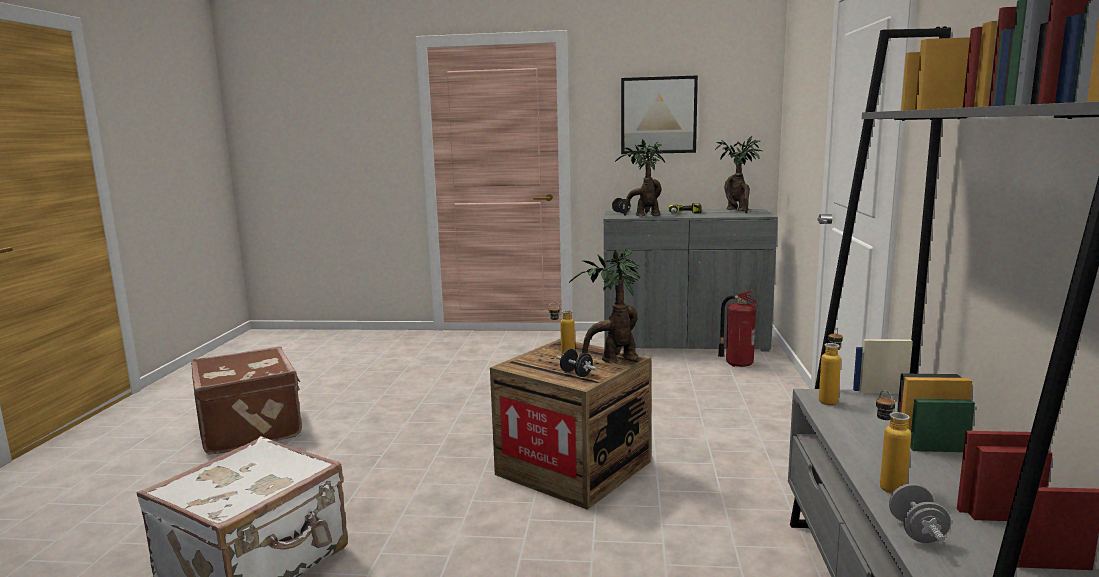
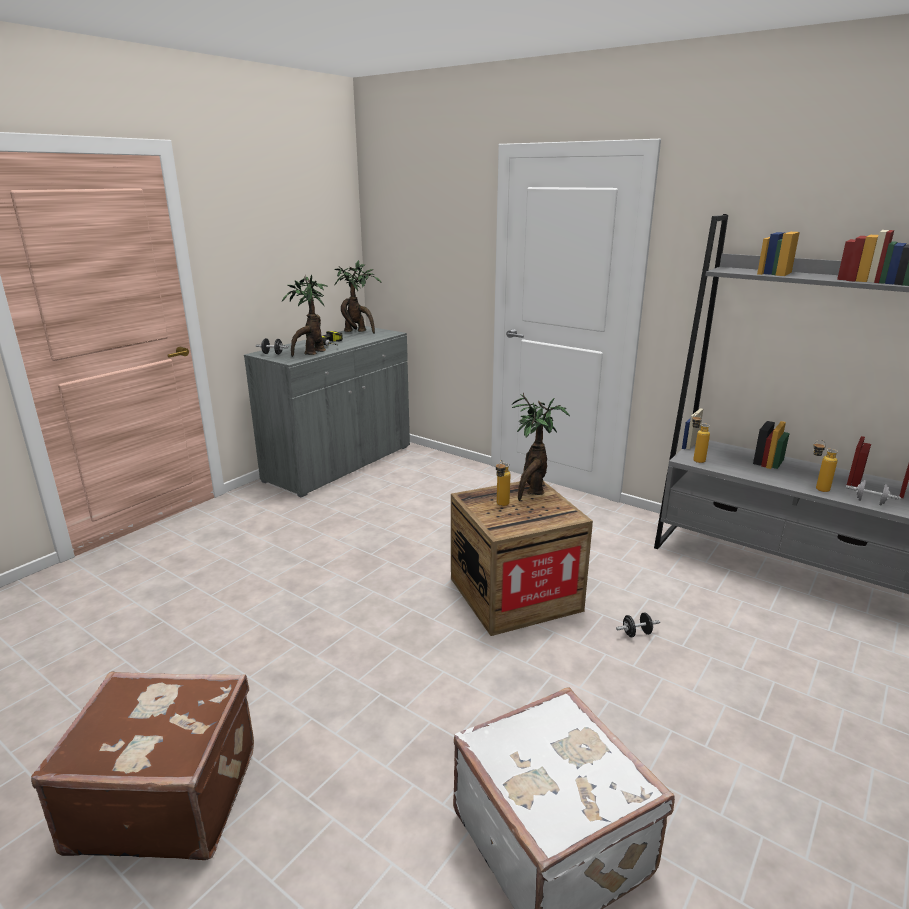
camera: 60 degrees left, 10 degrees up
black dumbbell [556,349,597,377] -> black dumbbell moved to [616,613,660,637]
picture [621,75,698,154] -> none
fire extinguisher [718,290,758,367] -> none

